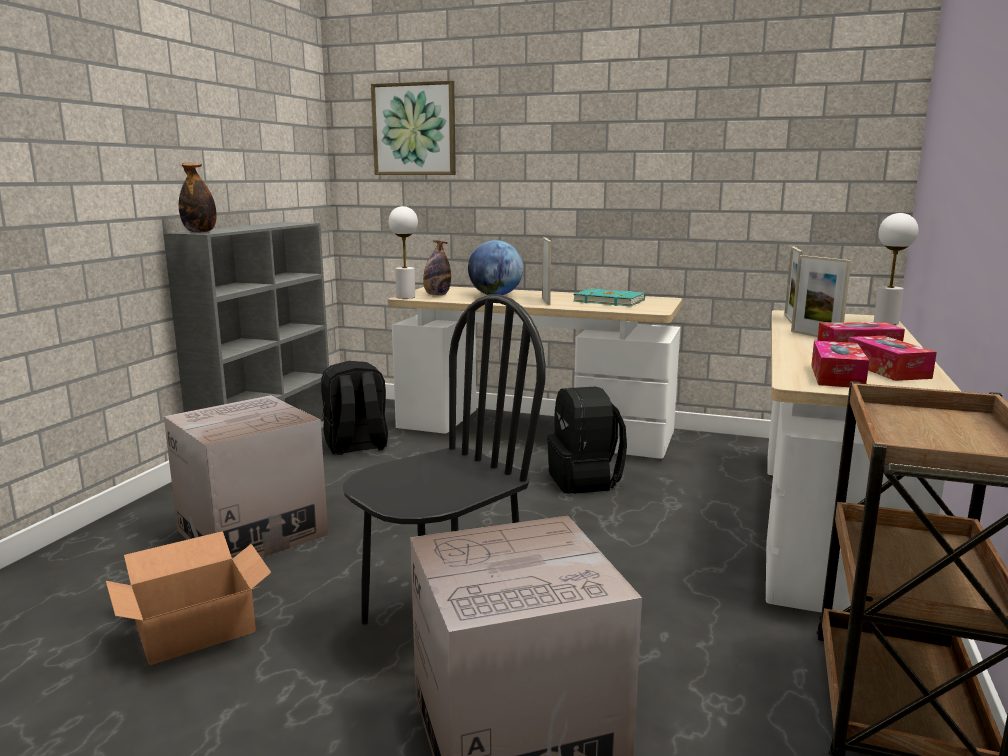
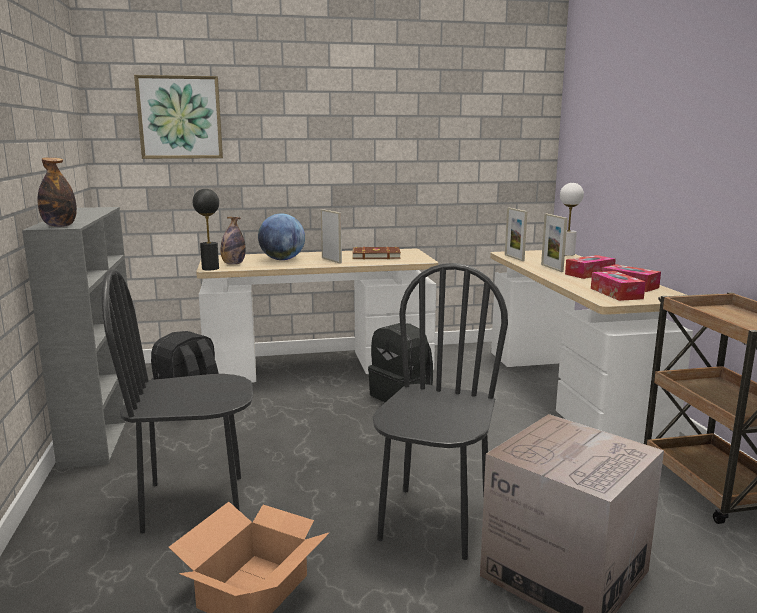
camera: 30 degrees left, 0 degrees up
cardboard box [164,395,328,559] -> black chair [101,268,253,534]
white table lamp [389,206,418,299] -> black table lamp [193,189,219,270]
turquoise book [573,288,645,307] -> brown book [352,247,401,259]
picture frame [791,255,851,337] -> picture frame turned 45 degrees clockwise [541,213,568,272]

